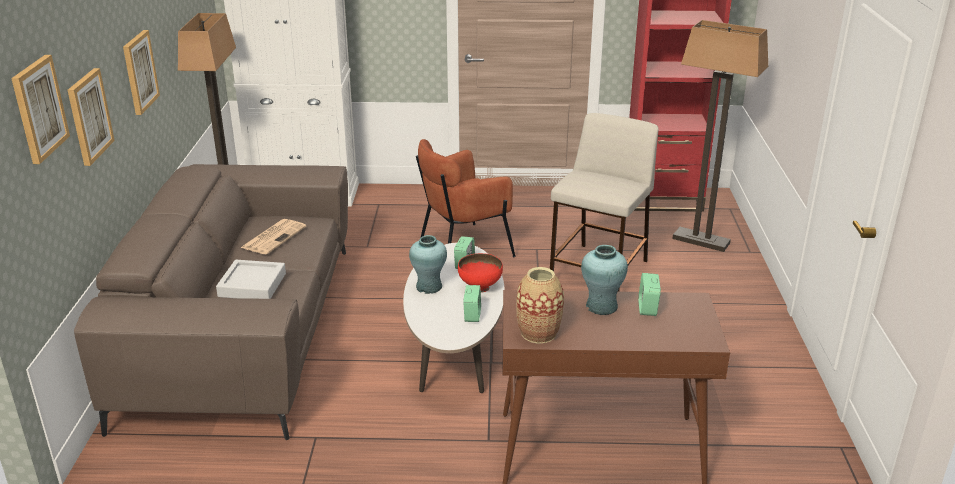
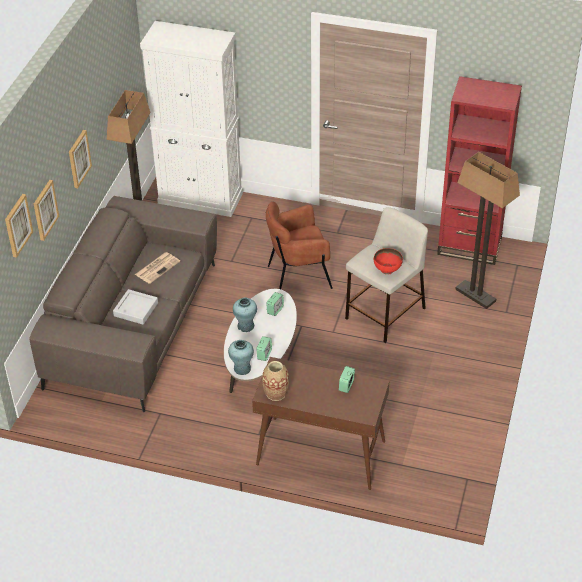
camera: 15 degrees right, 15 degrees up
red bowl [458,253,503,293] -> red bowl moved to [374,248,403,275]
turquoise vase [581,245,628,315] -> turquoise vase moved to [228,340,254,375]

